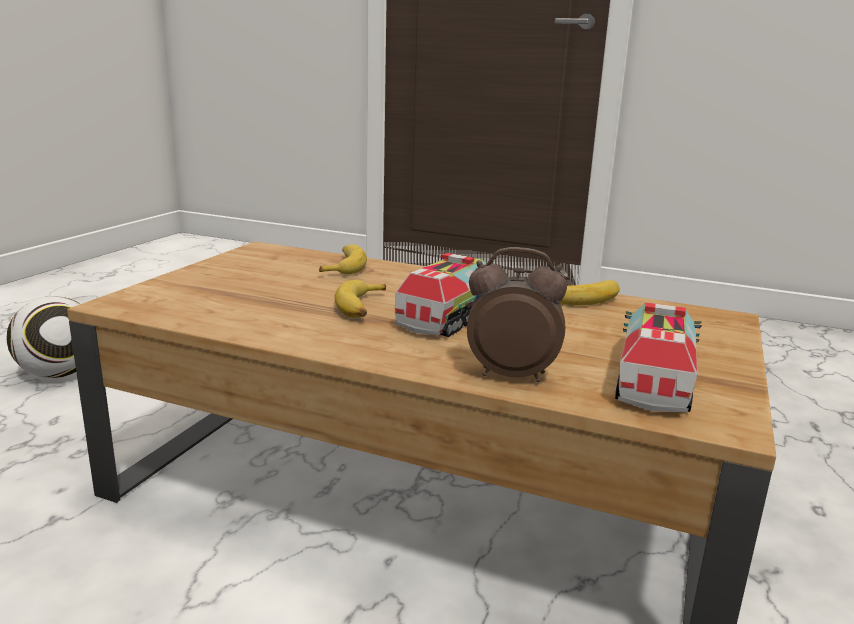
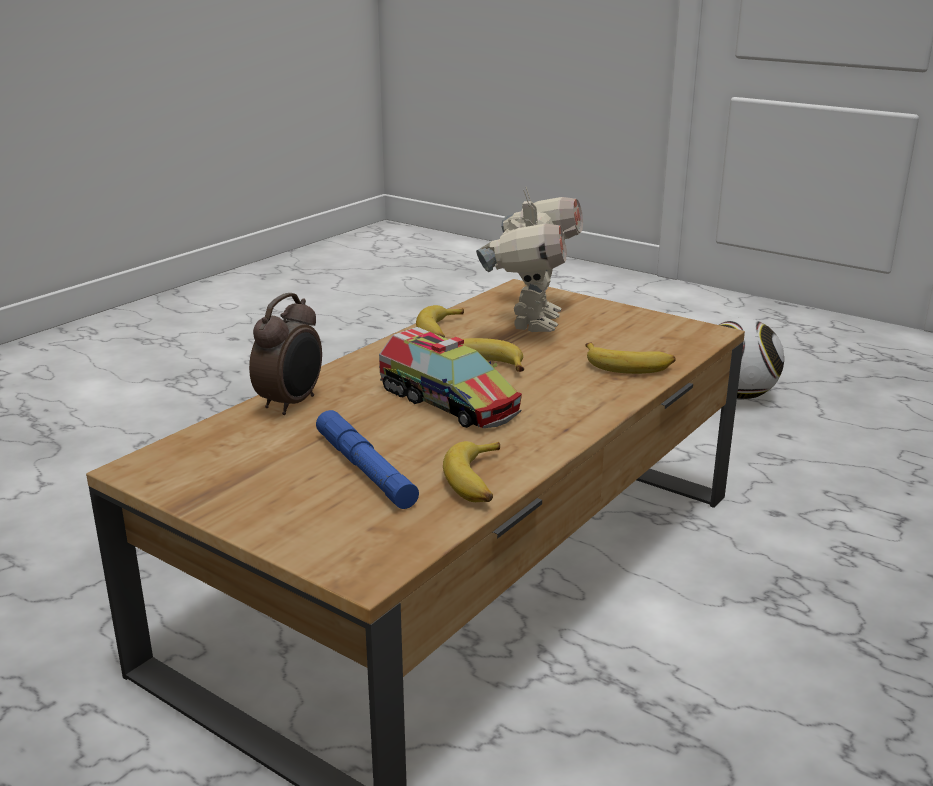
camera: 105 degrees right, 5 degrees up
toy truck [615,303,702,412] -> none
none -> blue flashlight [316,410,419,509]
none -> banana [416,305,464,338]
none -> toy robot [476,187,583,332]

